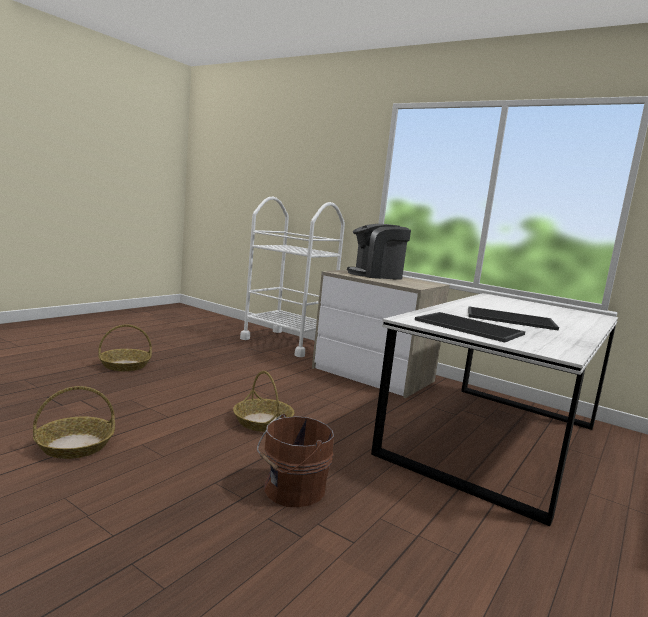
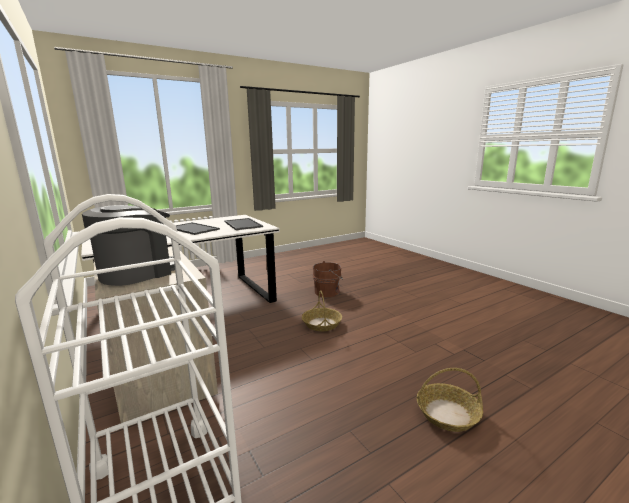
camera: 155 degrees left, 5 degrees up
basket [33,386,115,459] -> none
coffee machine [347,224,411,280] -> coffee machine turned 60 degrees counterclockwise [82,205,175,286]

